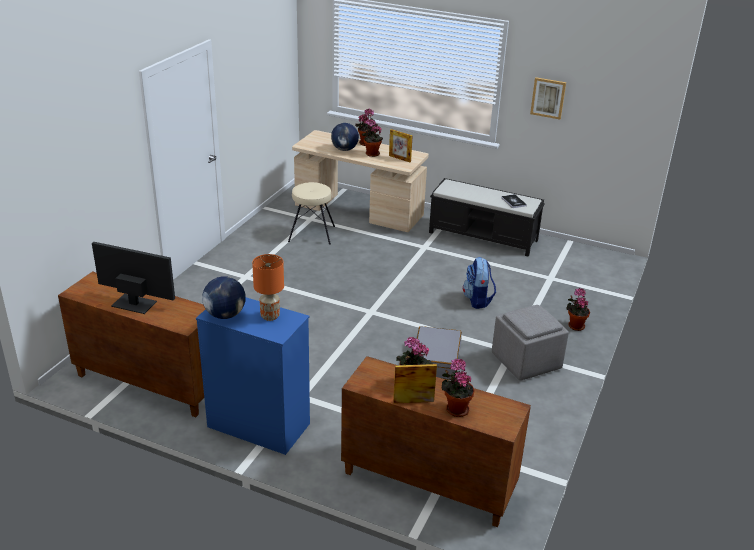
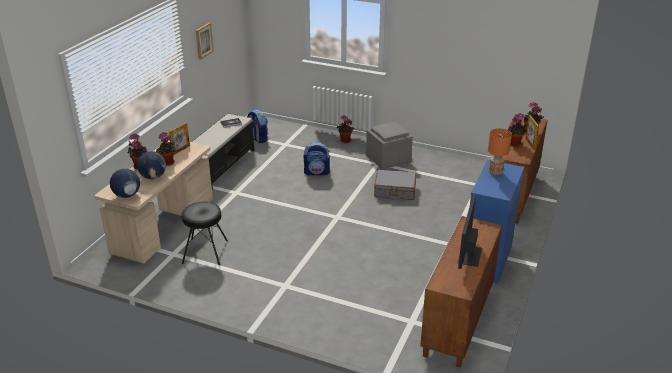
camera: 90 degrees left, 0 degrees up
globe [202,277,246,319] -> globe moved to [110,169,140,198]
beige stool [288,182,335,245] -> black stool [182,202,228,265]
none -> backpack [247,109,268,143]

